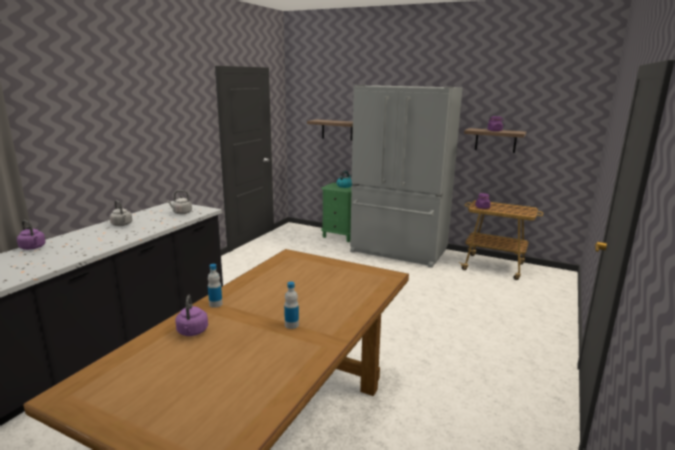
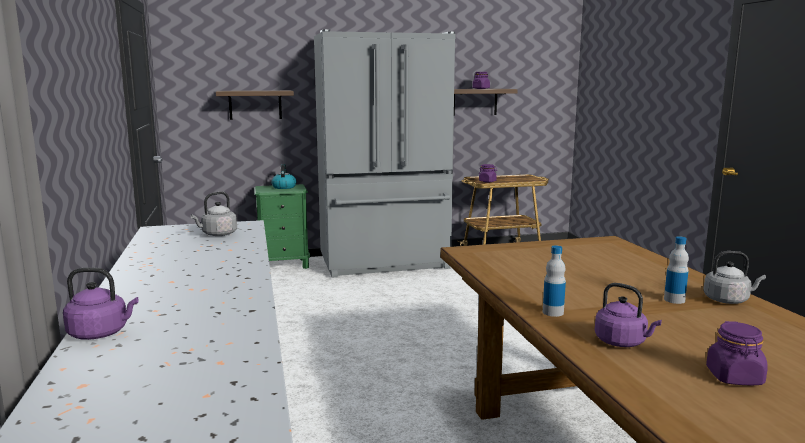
camera: 40 degrees left, 5 degrees down
grey kettle [110,200,132,226] -> grey kettle moved to [703,251,766,304]
none -> purple jar [706,321,768,385]

